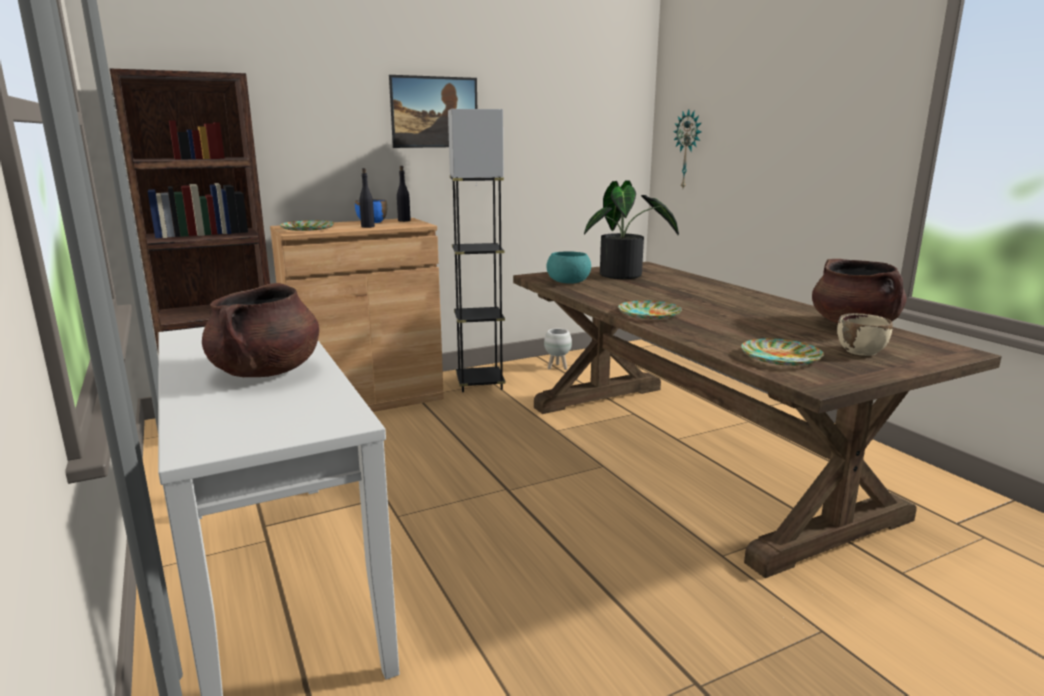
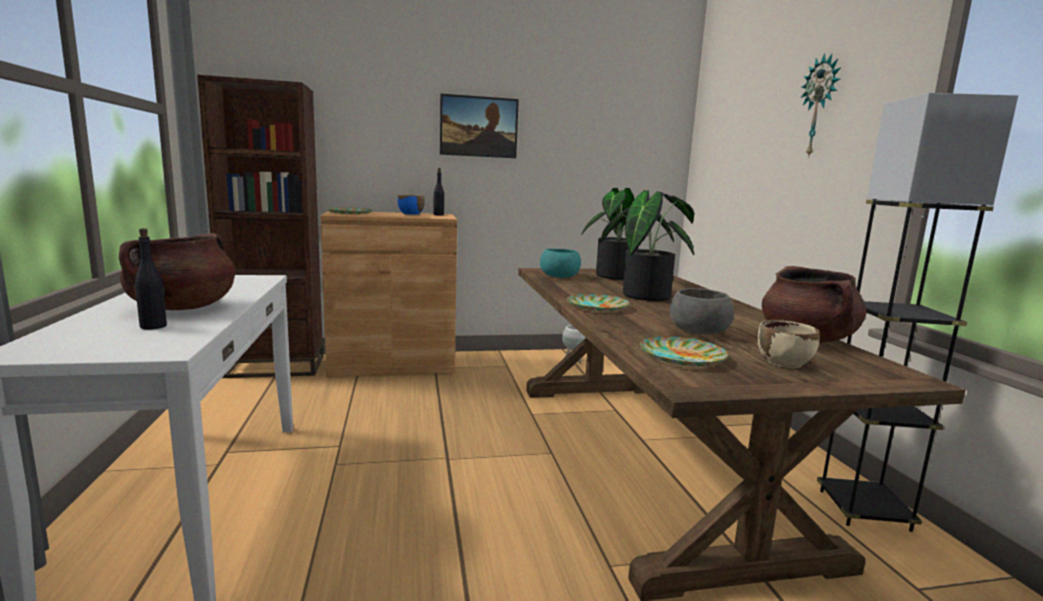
camera: 15 degrees right, 5 degrees down
black bottle [359,168,375,228] -> black bottle moved to [135,228,167,330]
grey floor lamp [448,109,505,392] -> grey floor lamp moved to [817,93,1018,532]
wall clock [674,109,702,188] -> wall clock moved to [801,53,841,158]
none -> potted plant [599,190,695,301]
none -> grey bowl [670,288,734,335]

